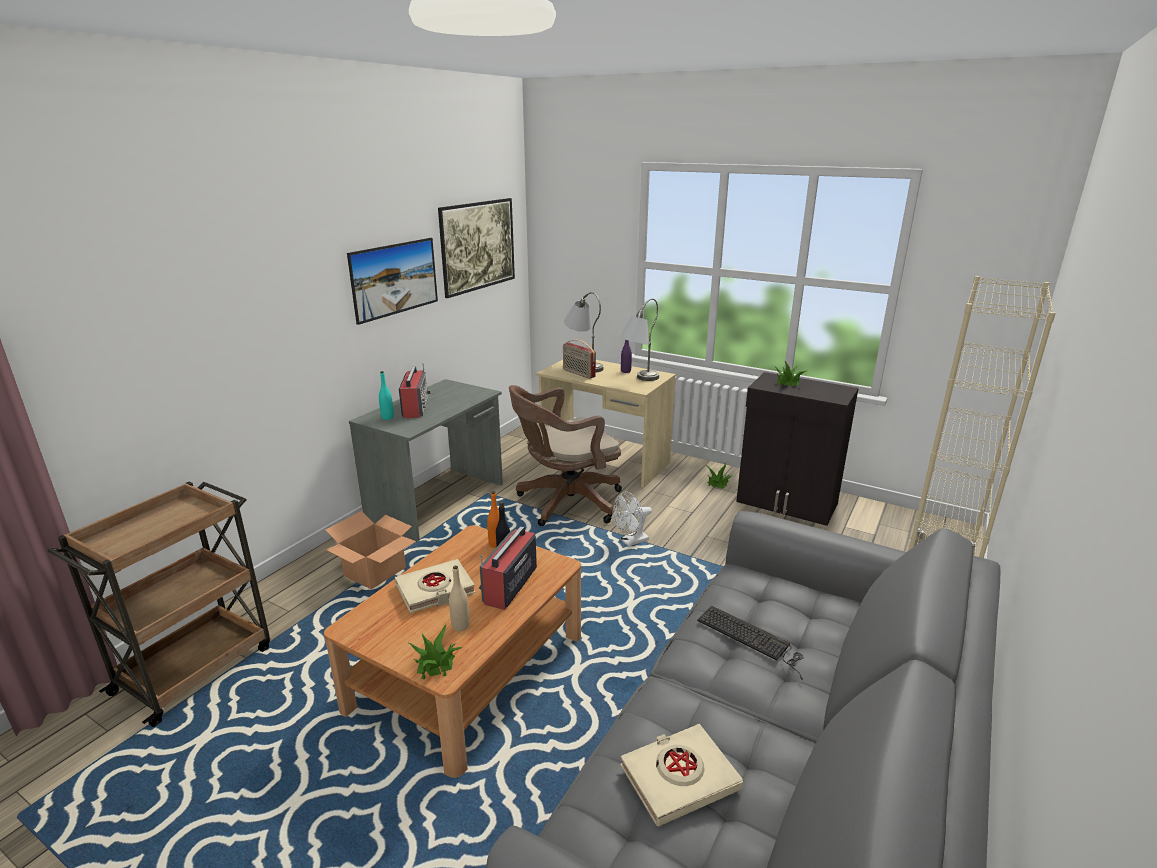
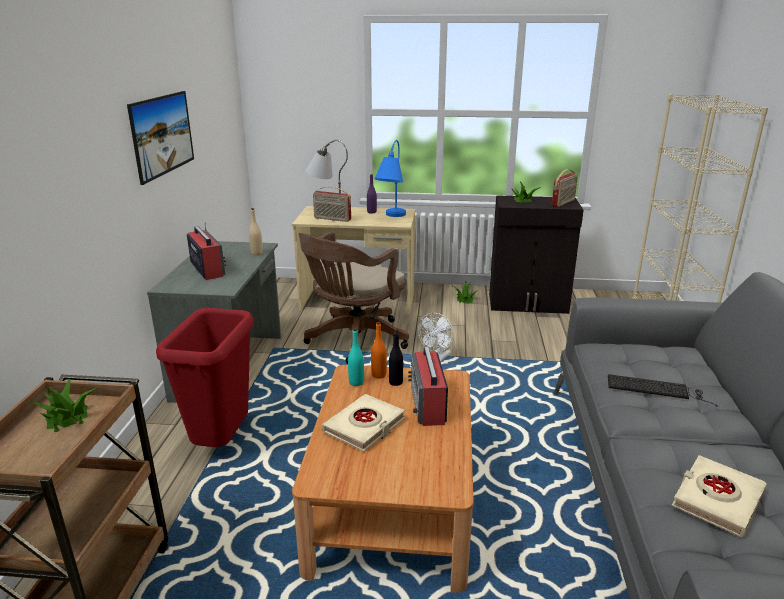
camera: 25 degrees left, 0 degrees up
cardboard box [326,511,416,589] -> red trash can [156,308,254,447]
turquoise bottle [379,371,394,420] -> turquoise bottle moved to [348,328,364,386]
potted plant [409,624,463,679] -> potted plant moved to [29,379,97,432]
picture [438,198,515,298] -> none
beige bottle [449,565,470,631] -> beige bottle moved to [249,208,263,255]
grey table lamp [619,298,659,381] -> blue table lamp [375,140,406,217]
none -> radio [552,169,578,207]

